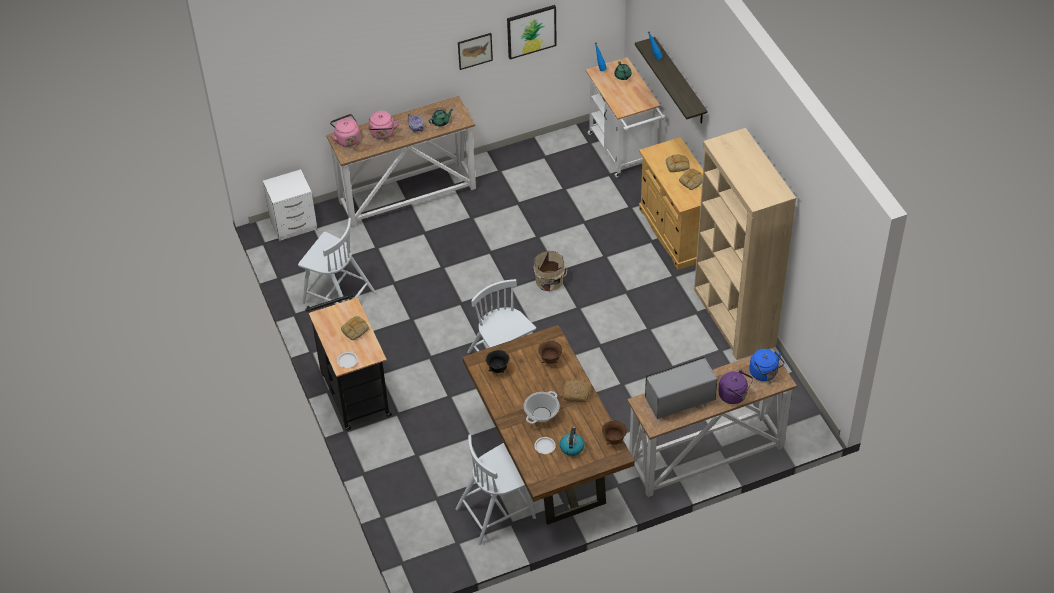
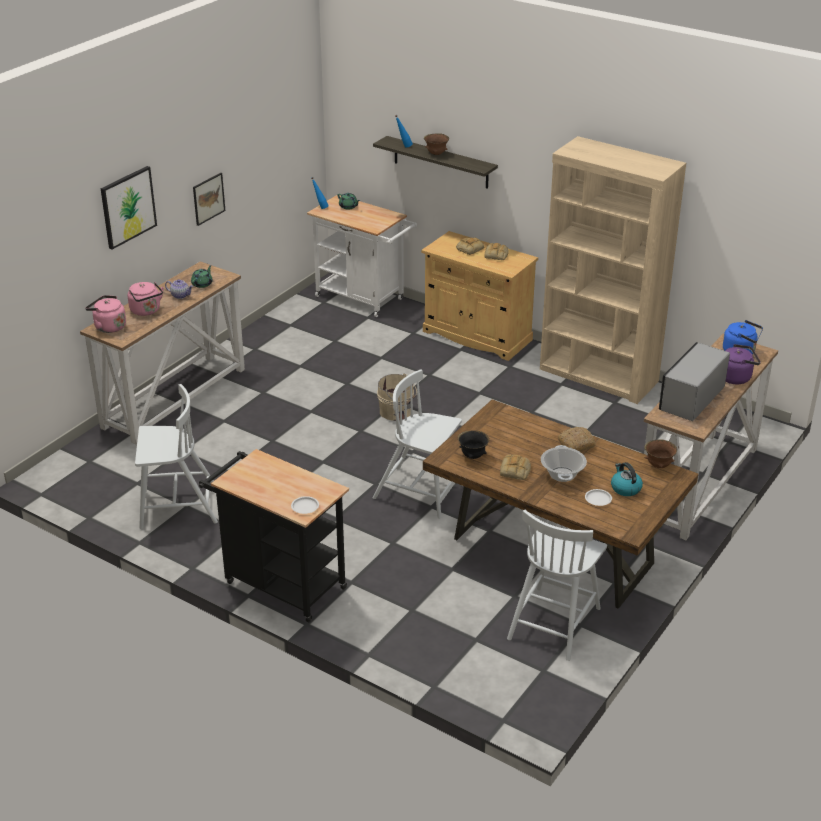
camera: 35 degrees left, 15 degrees down
white nightstand [263,169,317,241] -> none
bread [341,316,369,340] -> bread moved to [500,455,531,480]
picture [507,5,557,59] -> picture moved to [101,166,157,249]
brown bowl [538,340,562,364] -> brown bowl moved to [424,133,449,155]

